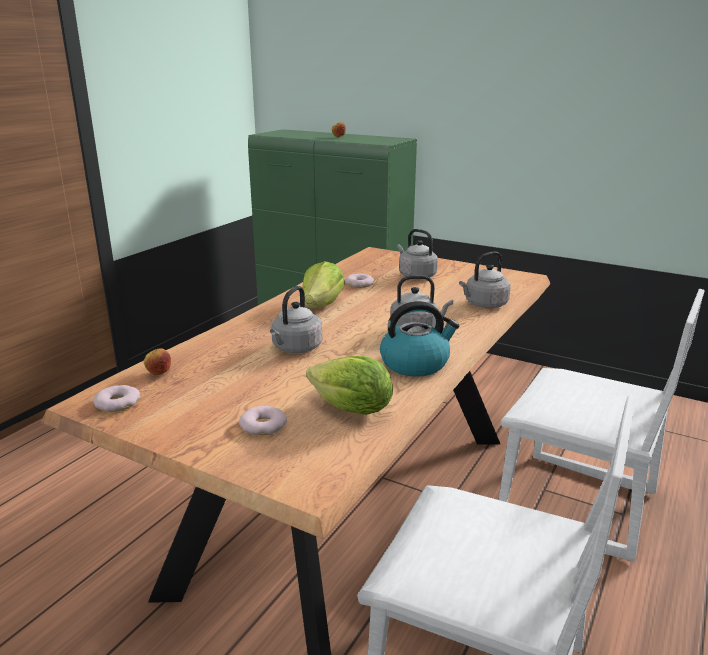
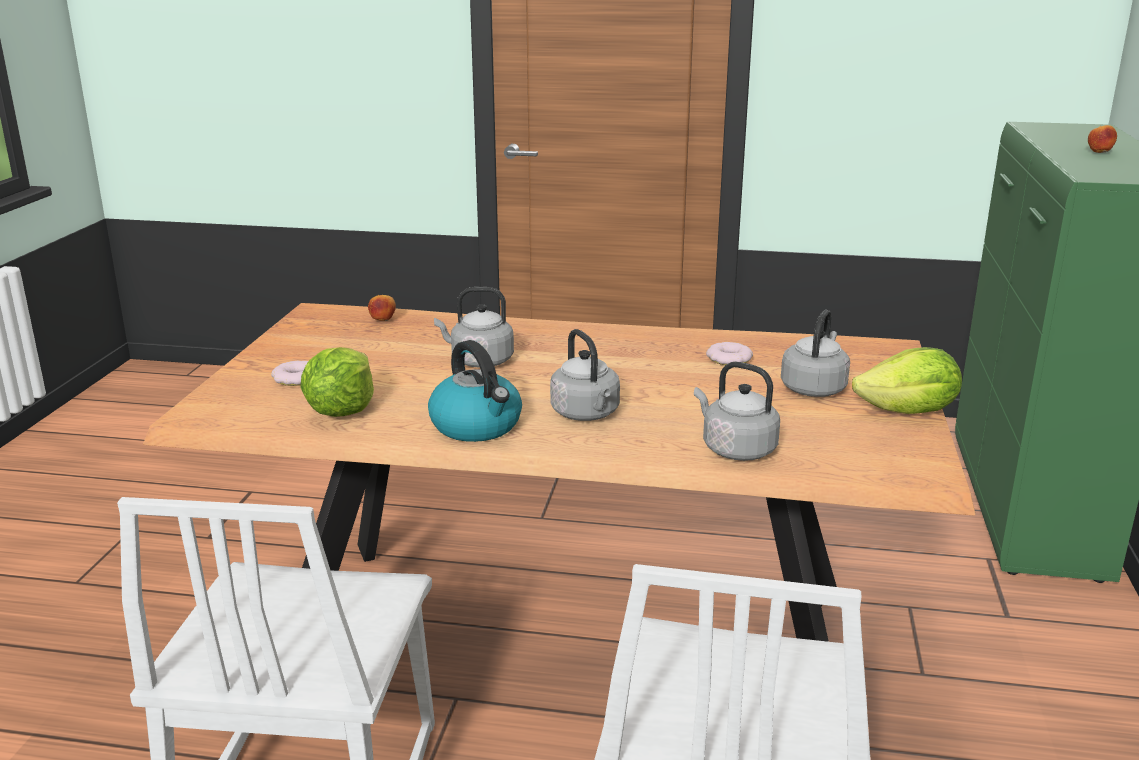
camera: 70 degrees right, 0 degrees up
donut [93,385,140,412] -> none
lettuce [303,261,345,308] -> lettuce moved to [852,347,962,414]

